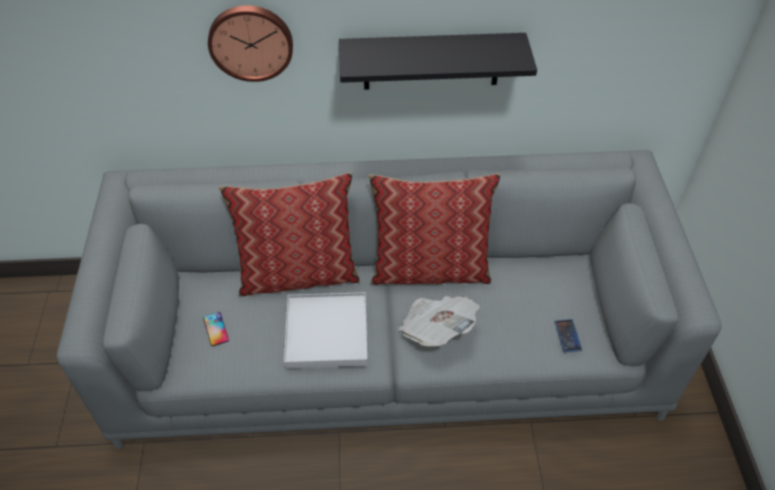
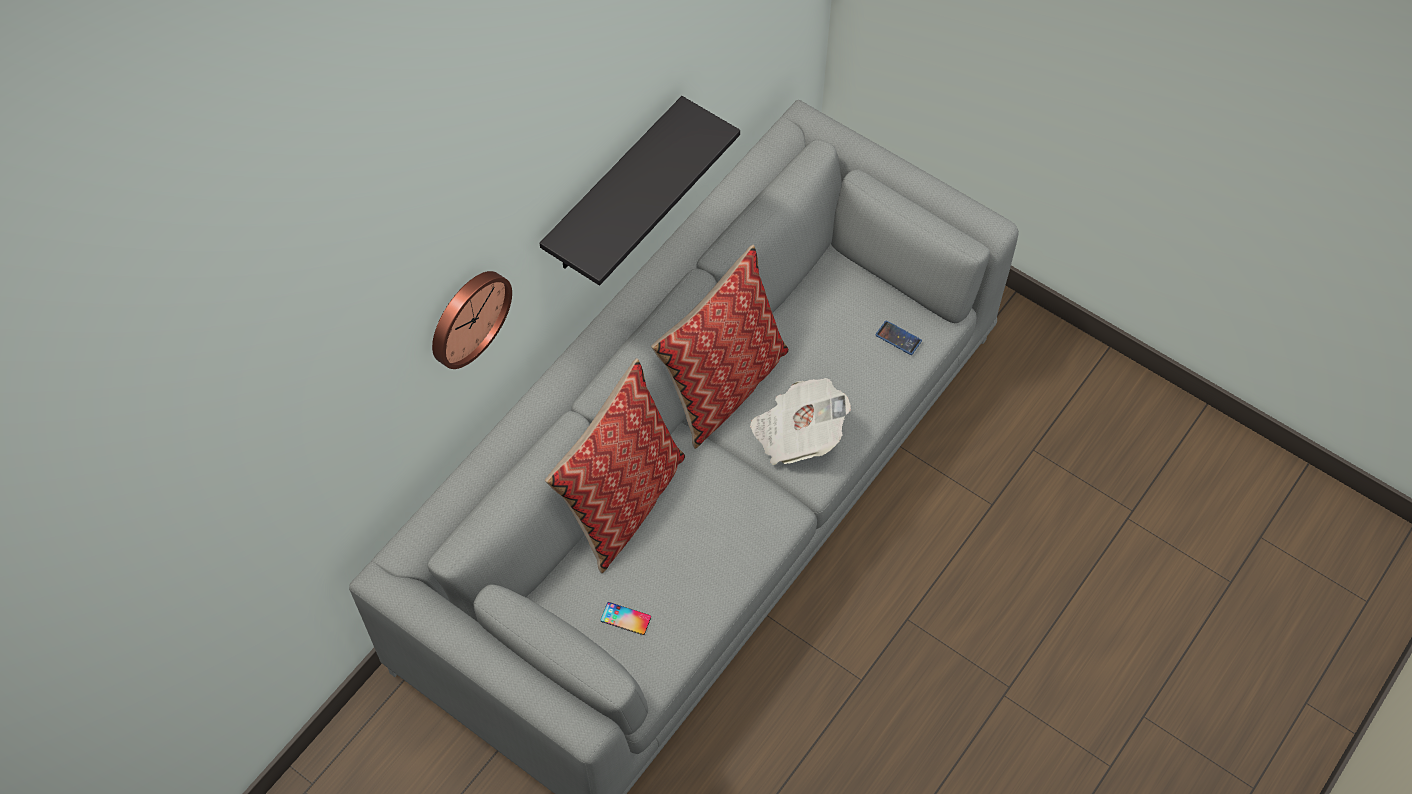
camera: 50 degrees left, 10 degrees up
white tray [284,292,368,369] -> none

